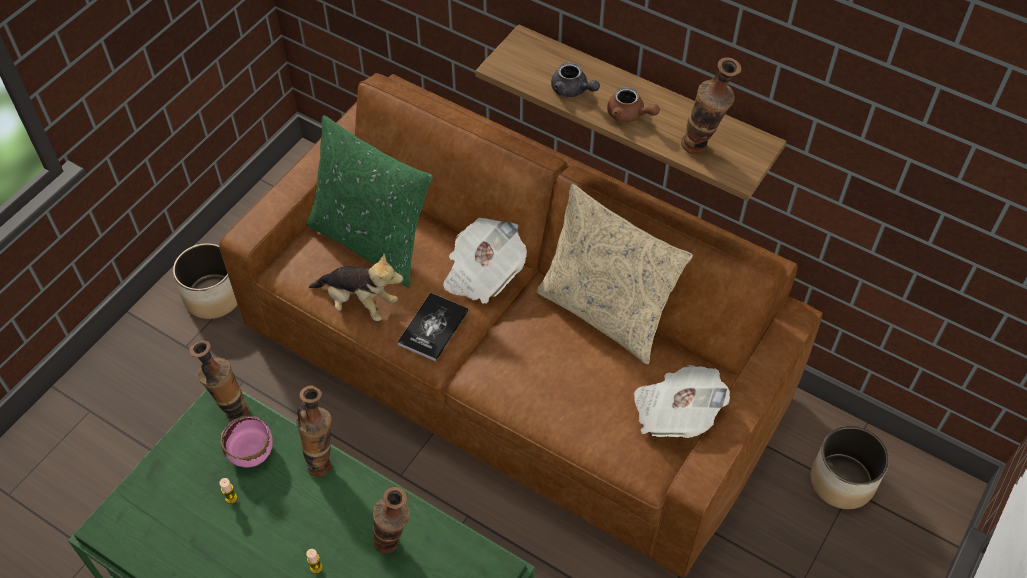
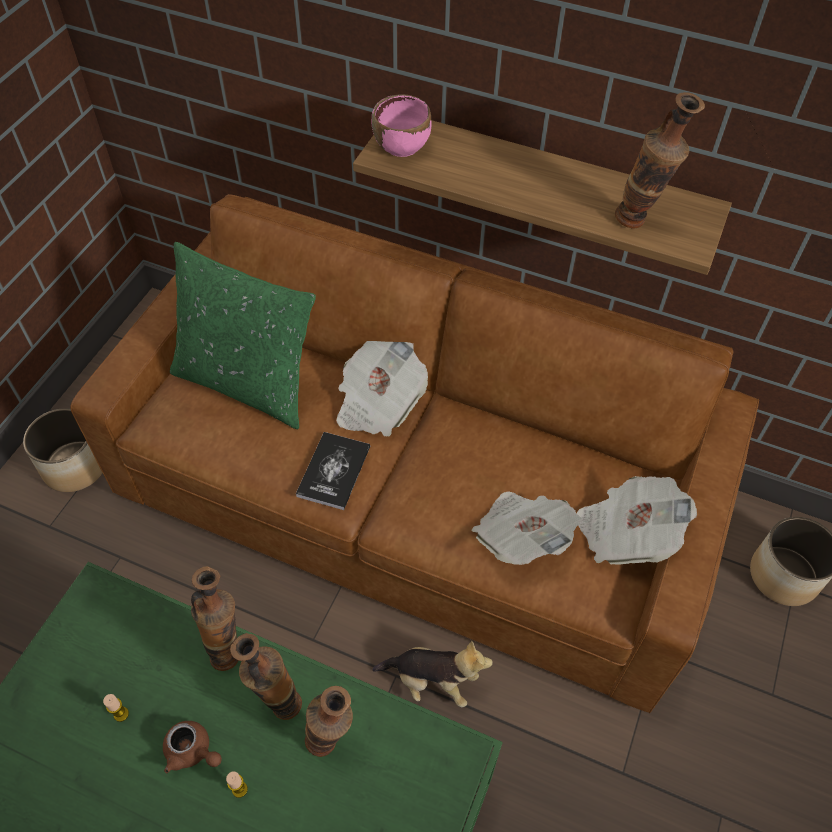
camera: 10 degrees left, 0 degrees up
vase [189,340,250,422] -> vase moved to [230,633,302,720]
pink bowl [220,416,273,468] -> pink bowl moved to [372,94,431,157]
plush toy [309,254,403,321] -> plush toy moved to [372,641,493,707]
beige pillow [536,184,693,364] -> none
grey teapot [551,62,600,97] -> none
brown teapot [607,87,660,122] -> brown teapot moved to [163,721,222,773]
none -> newspaper [471,491,582,565]

